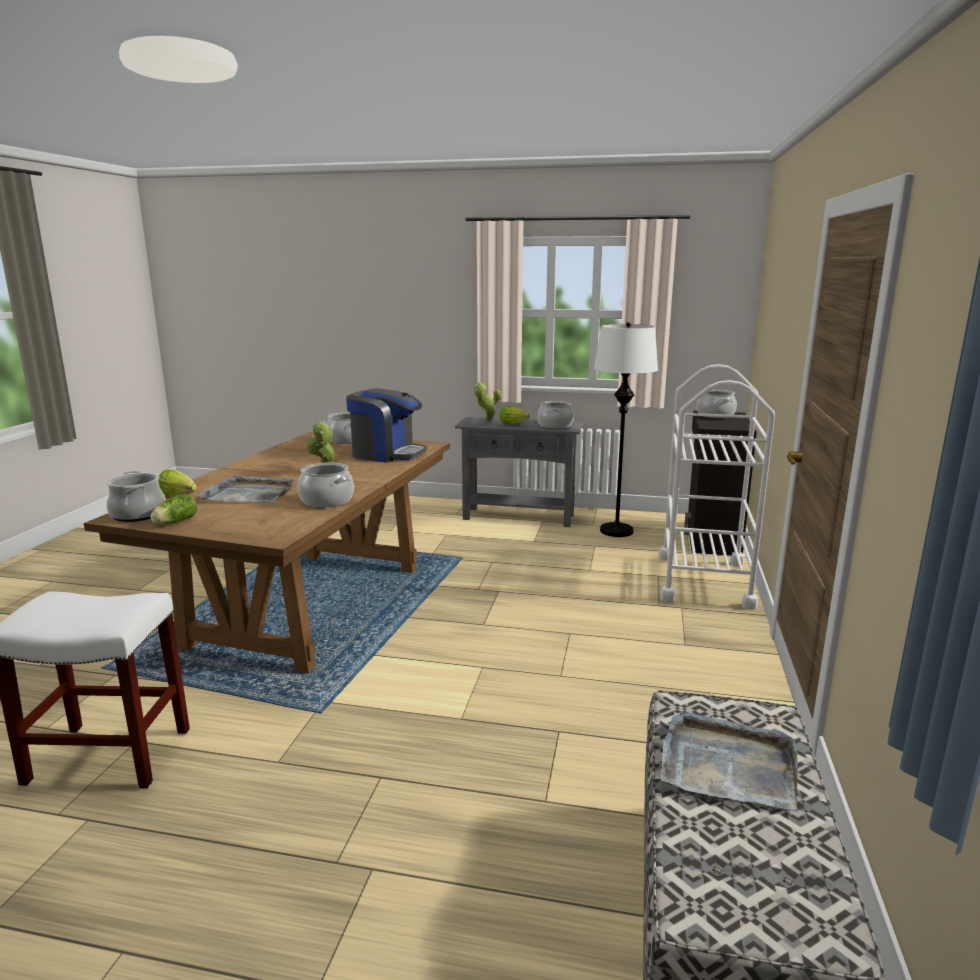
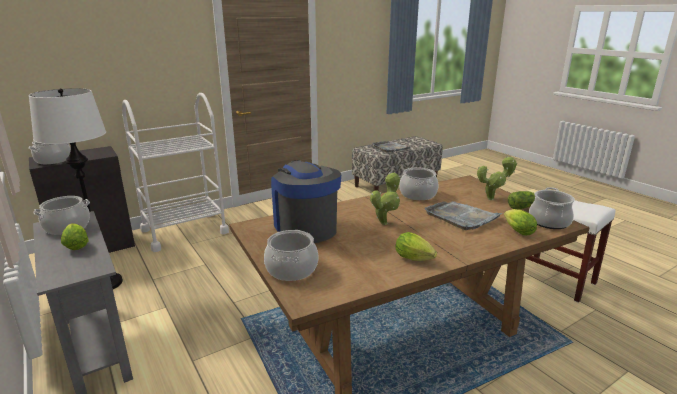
camera: 135 degrees left, 5 degrees up
potted plant [474,382,502,421] -> potted plant moved to [477,156,517,200]
none -> lettuce [396,232,437,261]

